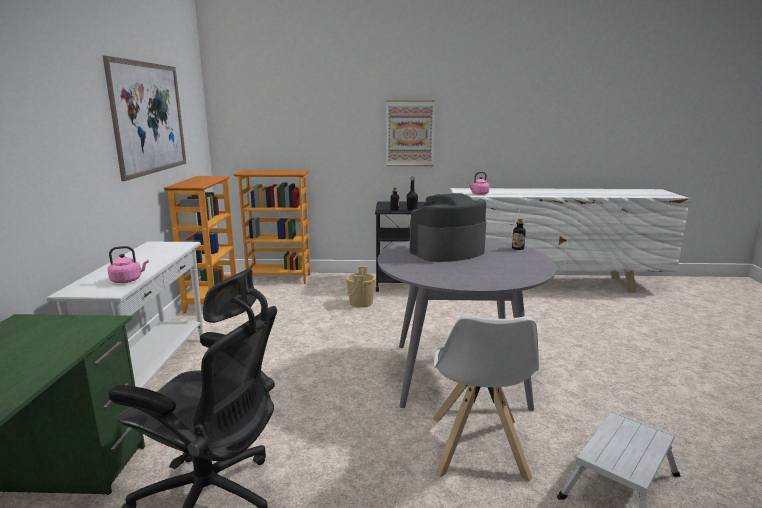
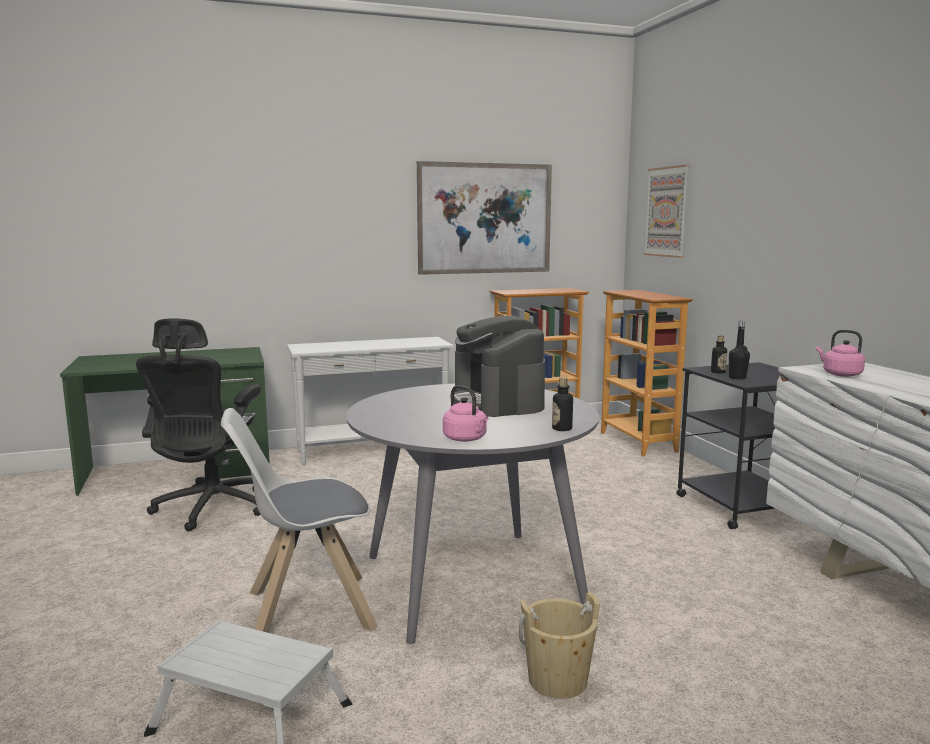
camera: 70 degrees right, 5 degrees down
pink kettle [108,246,149,283] -> pink kettle moved to [443,385,489,442]
beige bucket [346,266,376,308] -> beige bucket moved to [519,592,600,699]
picture [386,100,435,166] -> picture moved to [644,164,689,258]
coffee machine [410,193,486,262] -> coffee machine turned 150 degrees counterclockwise [450,316,545,417]

